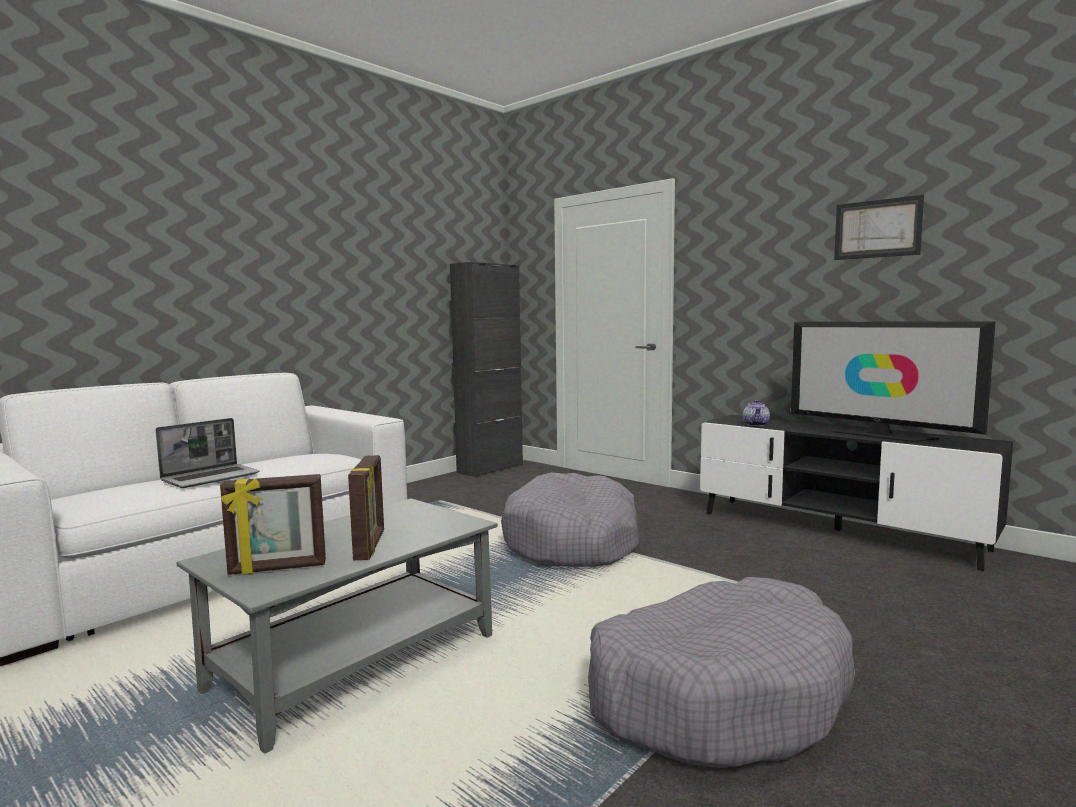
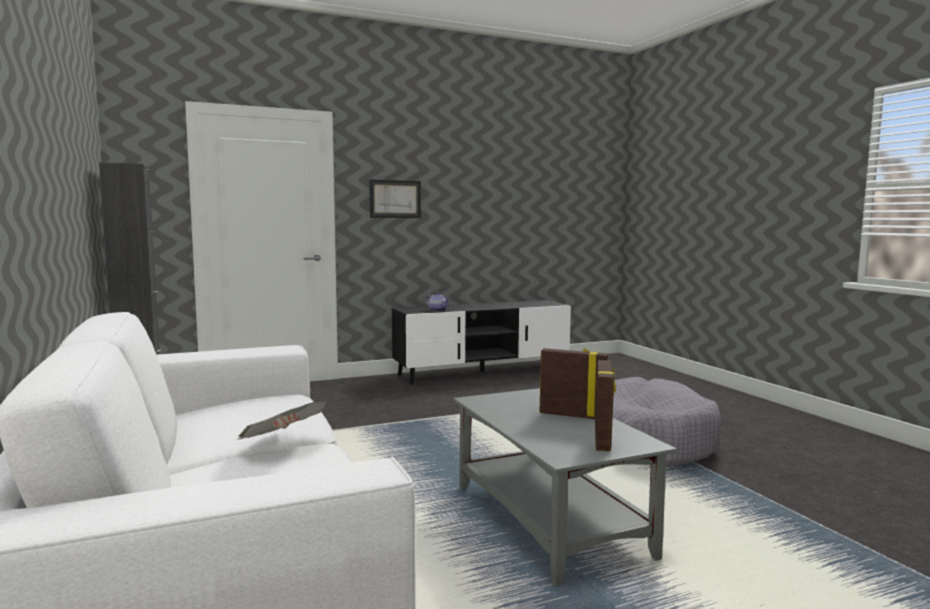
camera: 65 degrees left, 0 degrees up
laptop [156,418,259,488] -> newspaper [238,402,326,439]
grey dog bed [501,472,639,567] -> none
television [791,321,996,442] -> none
picture [834,195,924,260] -> picture moved to [369,179,421,218]

